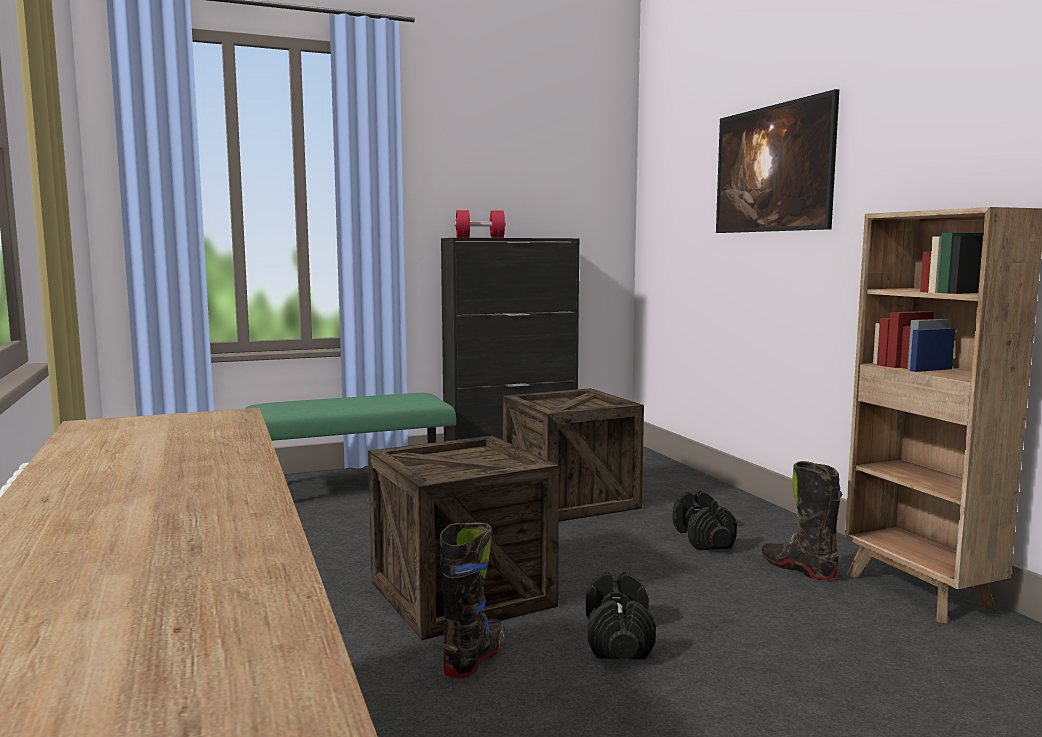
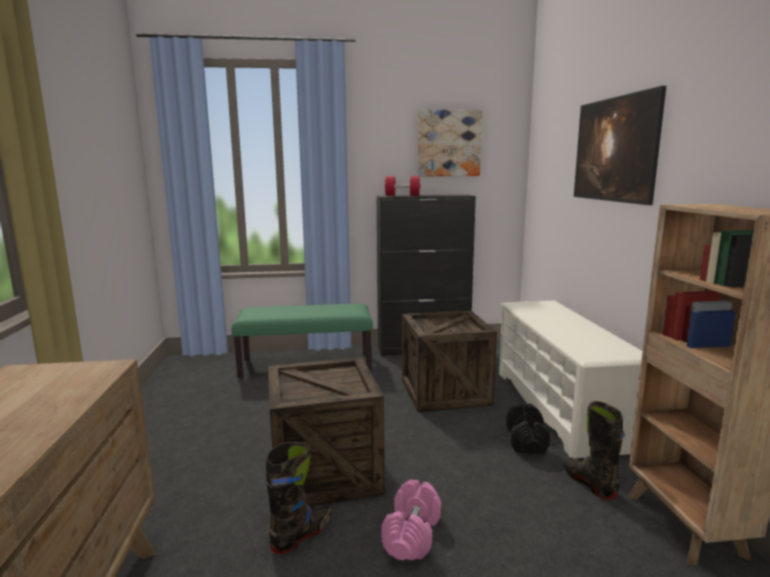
camera: 15 degrees right, 5 degrees up
black dumbbell [586,571,656,659] -> pink dumbbell [381,480,441,560]
none -> picture [418,110,482,176]
none -> white shoe rack [499,301,643,459]

